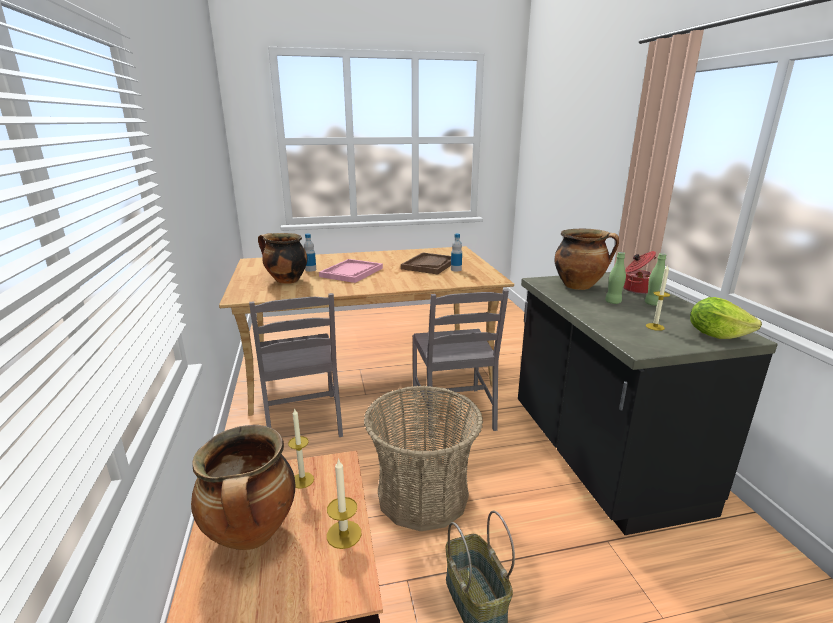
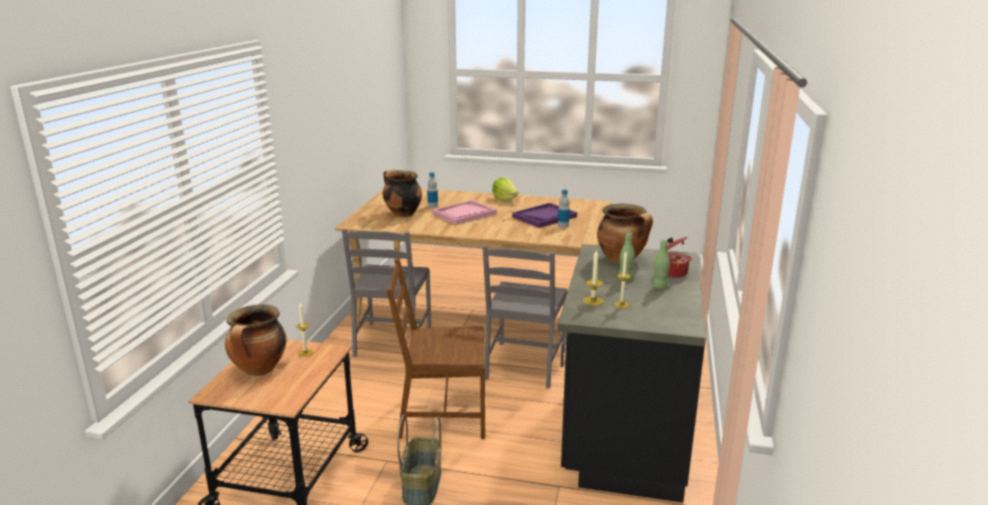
camera: 25 degrees right, 0 degrees up
candle [327,458,362,549] -> candle moved to [583,249,604,306]
basket [364,385,483,531] -> brown chair [386,259,485,439]
brown tray [401,252,451,274] -> purple tray [512,203,577,228]
lettuce [690,297,762,339] -> lettuce moved to [492,178,518,201]

